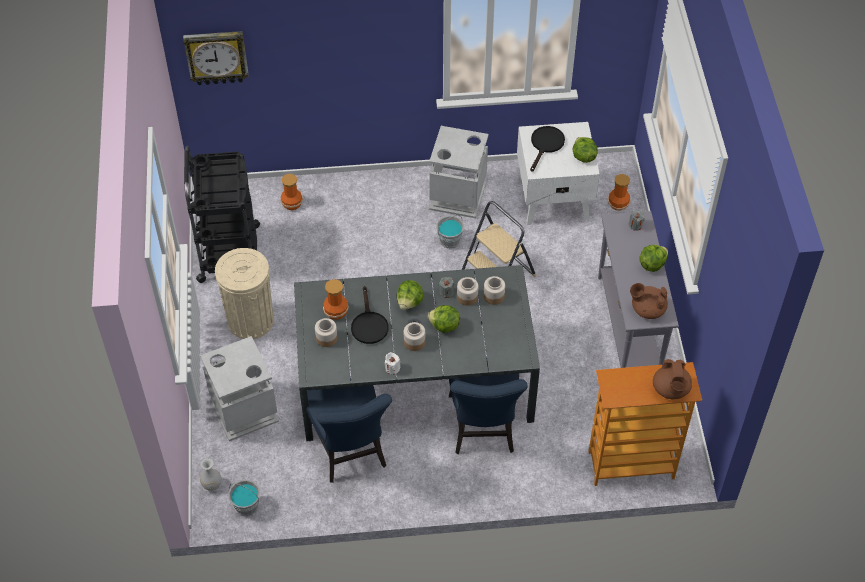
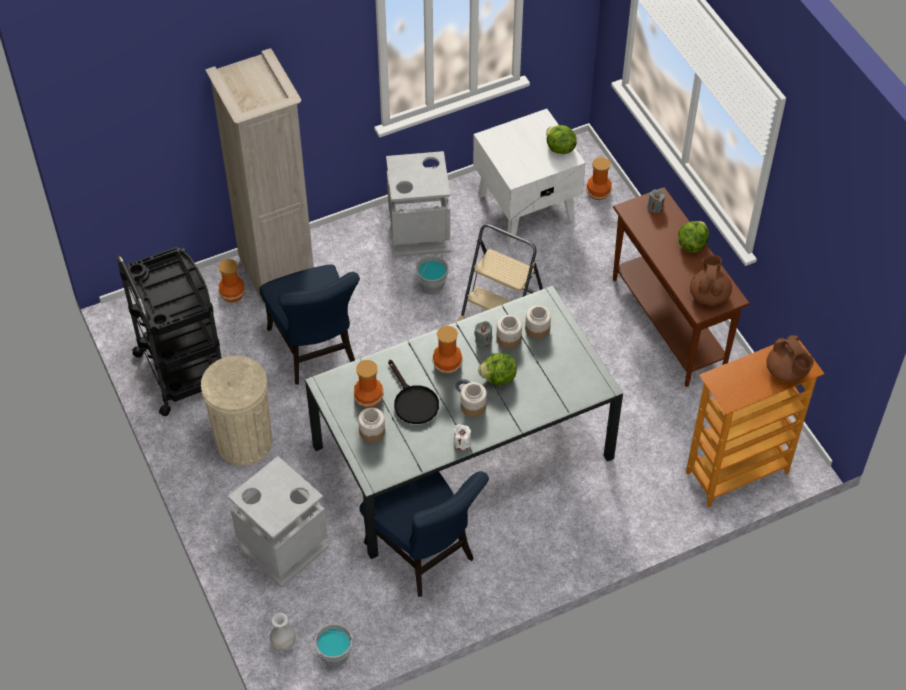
camera: 20 degrees left, 0 degrees up
wall clock [183,31,249,85] -> none
lettuce [397,280,423,310] -> vase [432,326,463,374]
blue chair [449,357,528,454] -> blue chair moved to [259,264,360,385]
black frying pan [530,126,565,172] -> none
grey console table [598,211,679,368] -> brown console table [613,187,750,387]
brown teapot [630,283,668,319] -> brown teapot turned 105 degrees clockwise [690,255,732,305]
none -> beige cabinet [205,48,314,306]

